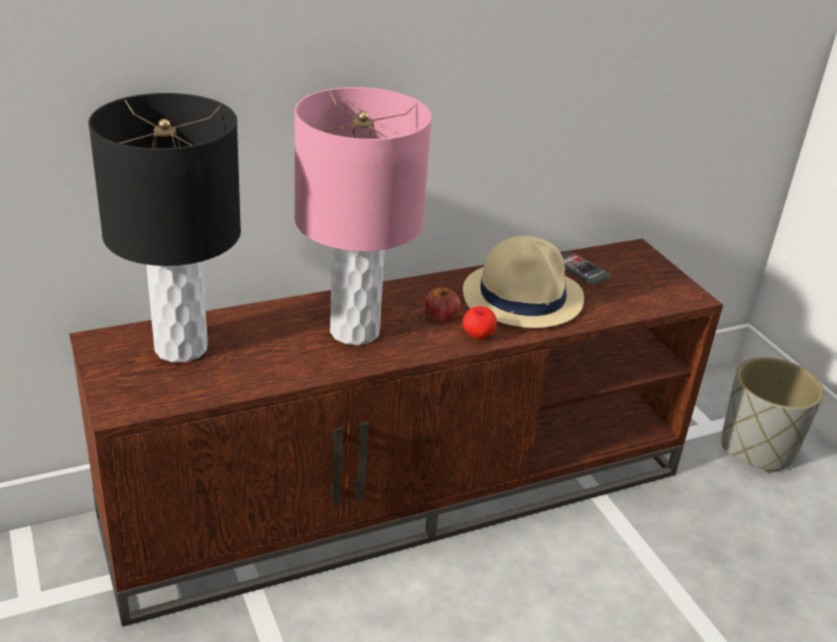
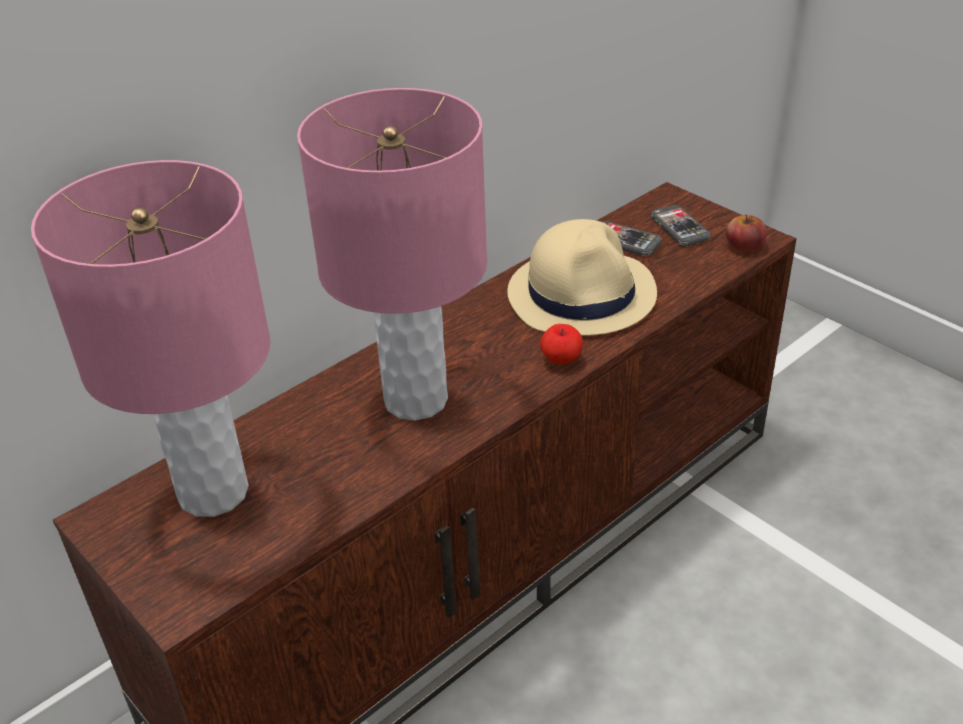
camera: 15 degrees left, 5 degrees up
black table lamp [88,93,241,363] -> pink table lamp [31,160,271,517]
apple [425,287,461,321] -> apple moved to [726,214,767,253]
grey planter [722,357,824,473] -> none
none -> phone [651,205,711,246]

